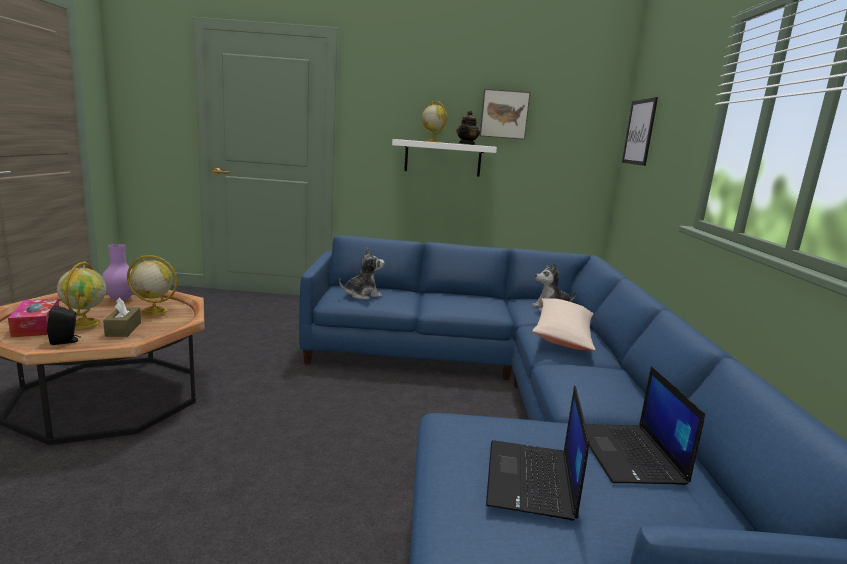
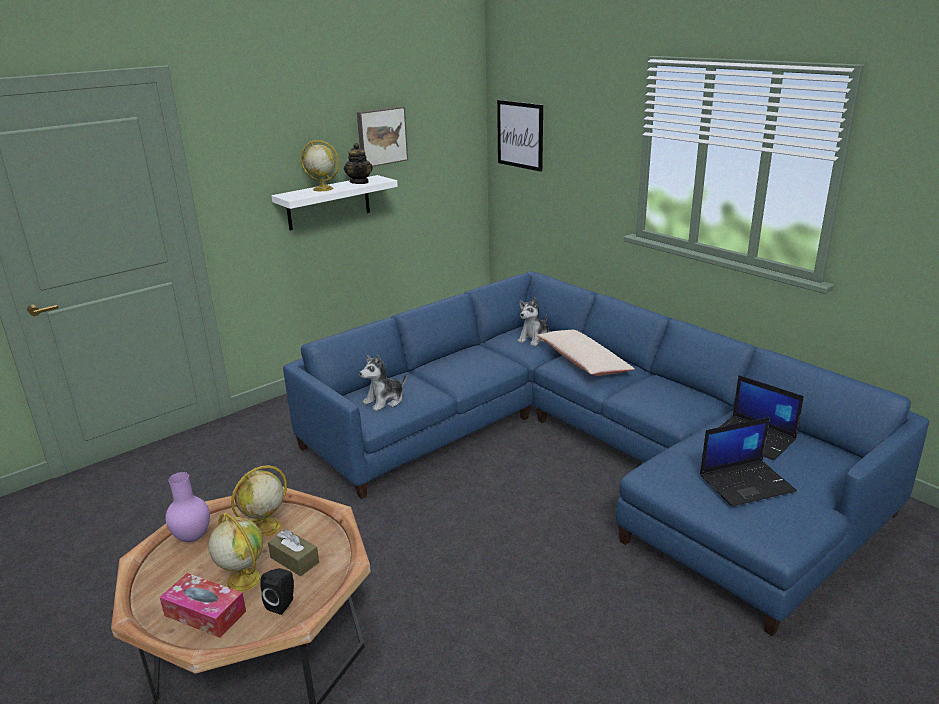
camera: 40 degrees left, 10 degrees up
plush toy [339,248,385,300] -> plush toy turned 150 degrees counterclockwise [359,355,406,411]
laptop [486,385,590,521] -> laptop turned 75 degrees counterclockwise [700,417,797,507]

